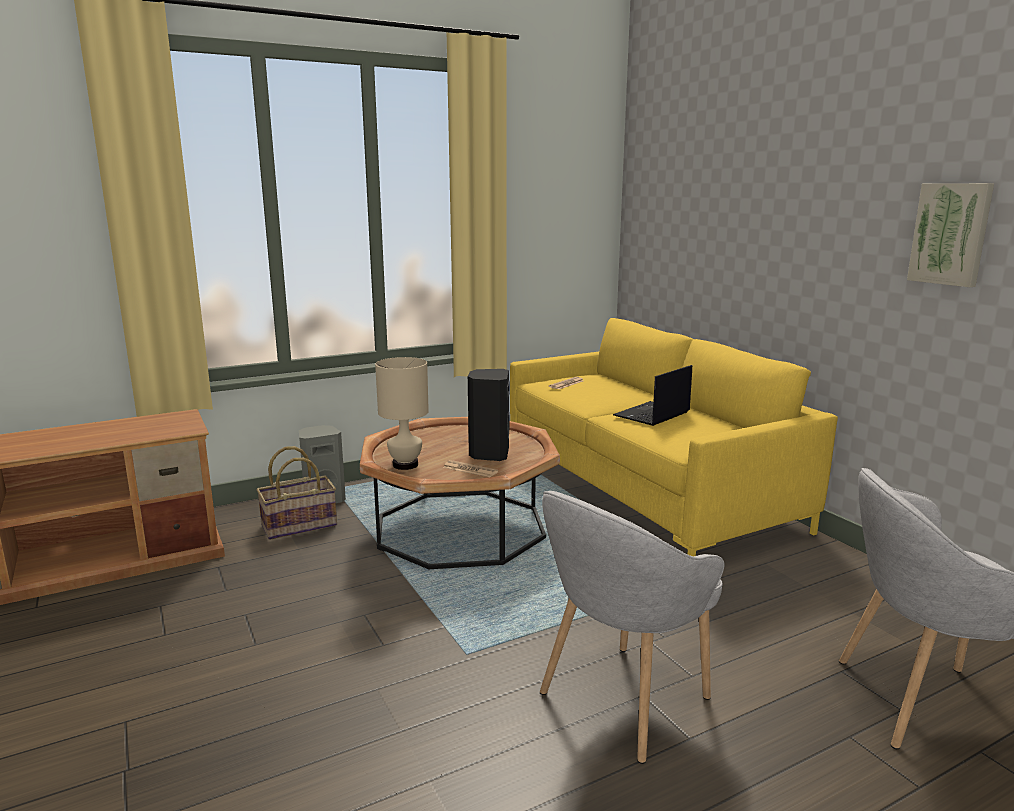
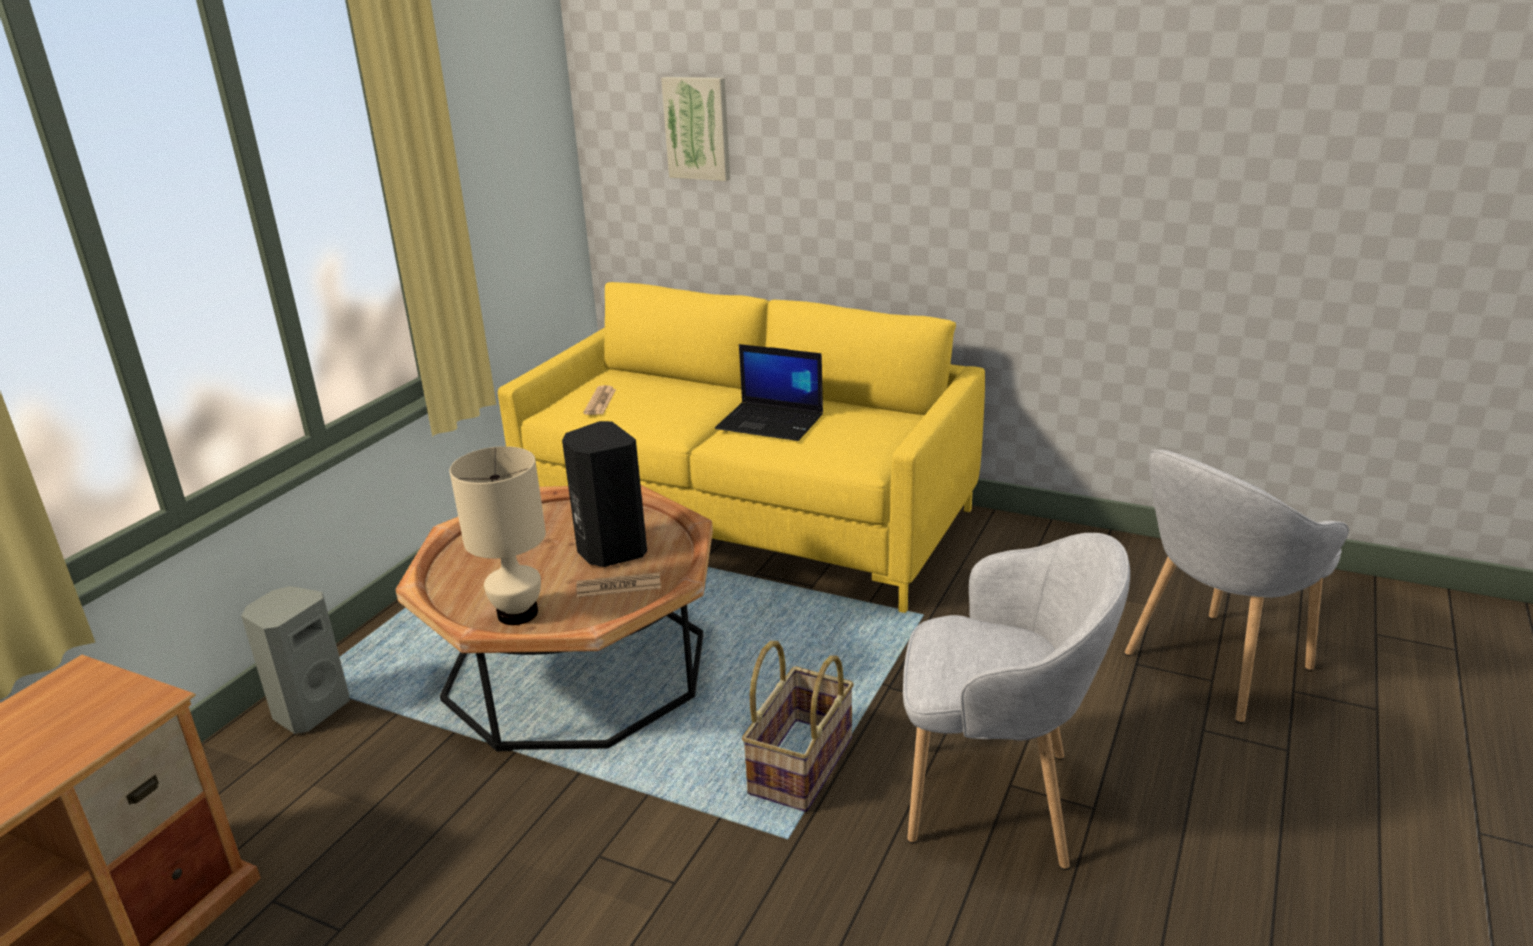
camera: 35 degrees left, 10 degrees up
basket [257,446,337,540] -> basket moved to [742,641,854,812]
grey armchair [540,491,724,764] -> grey armchair turned 90 degrees counterclockwise [903,533,1130,870]
laptop [613,365,692,426] -> laptop turned 75 degrees counterclockwise [715,344,823,441]
picture [907,183,994,287] -> picture moved to [661,77,730,181]

